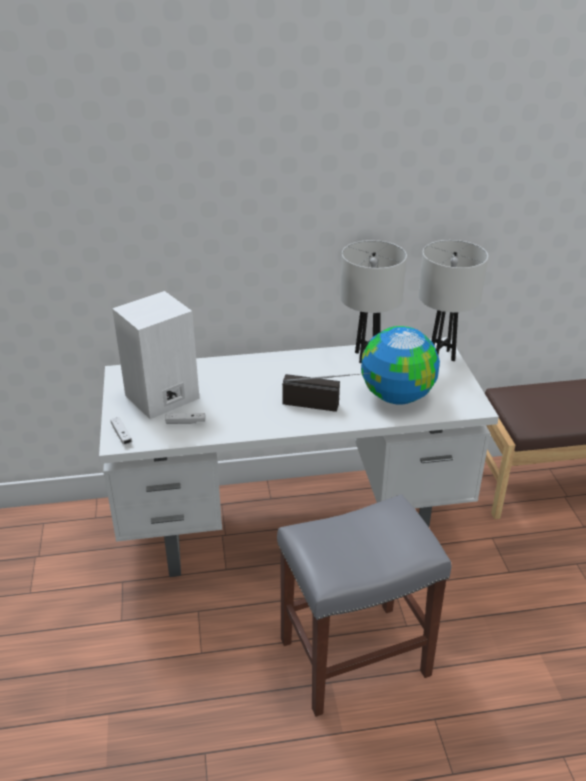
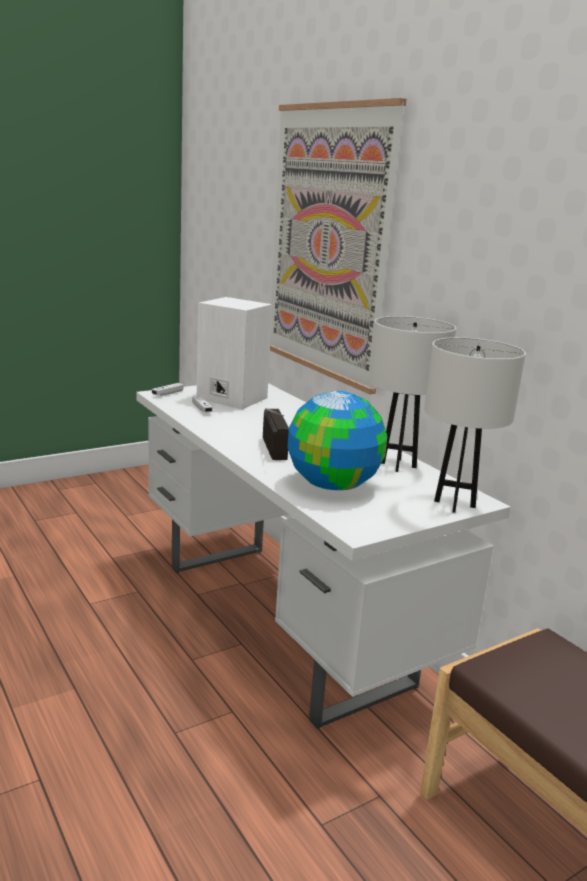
camera: 65 degrees right, 15 degrees down
grey stool [277,494,451,717] -> none
none -> picture [270,98,407,395]

